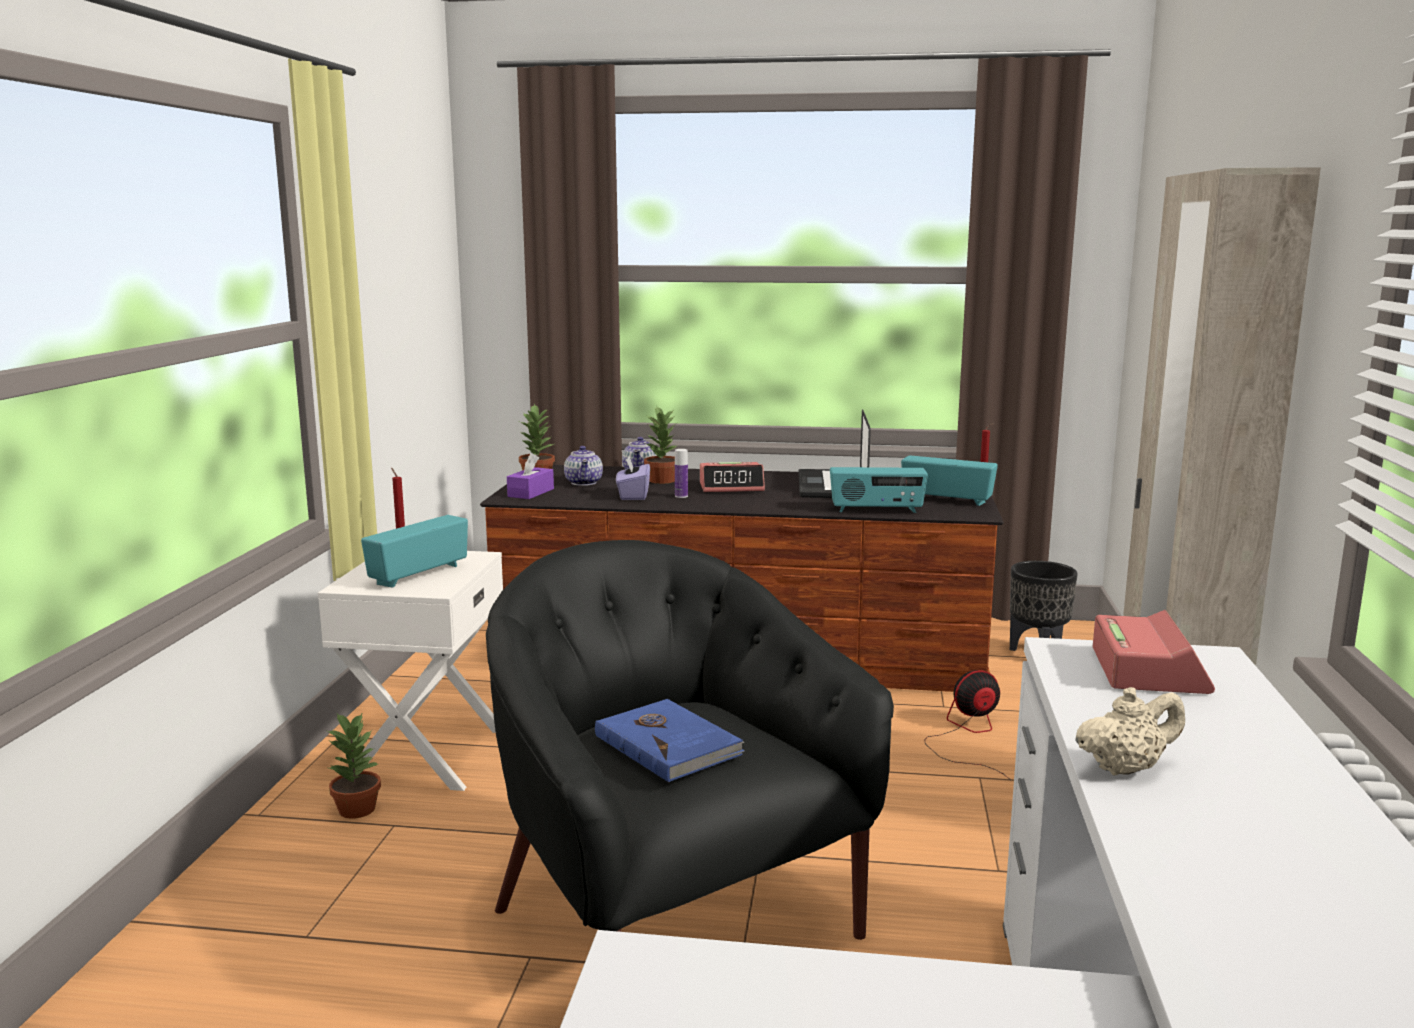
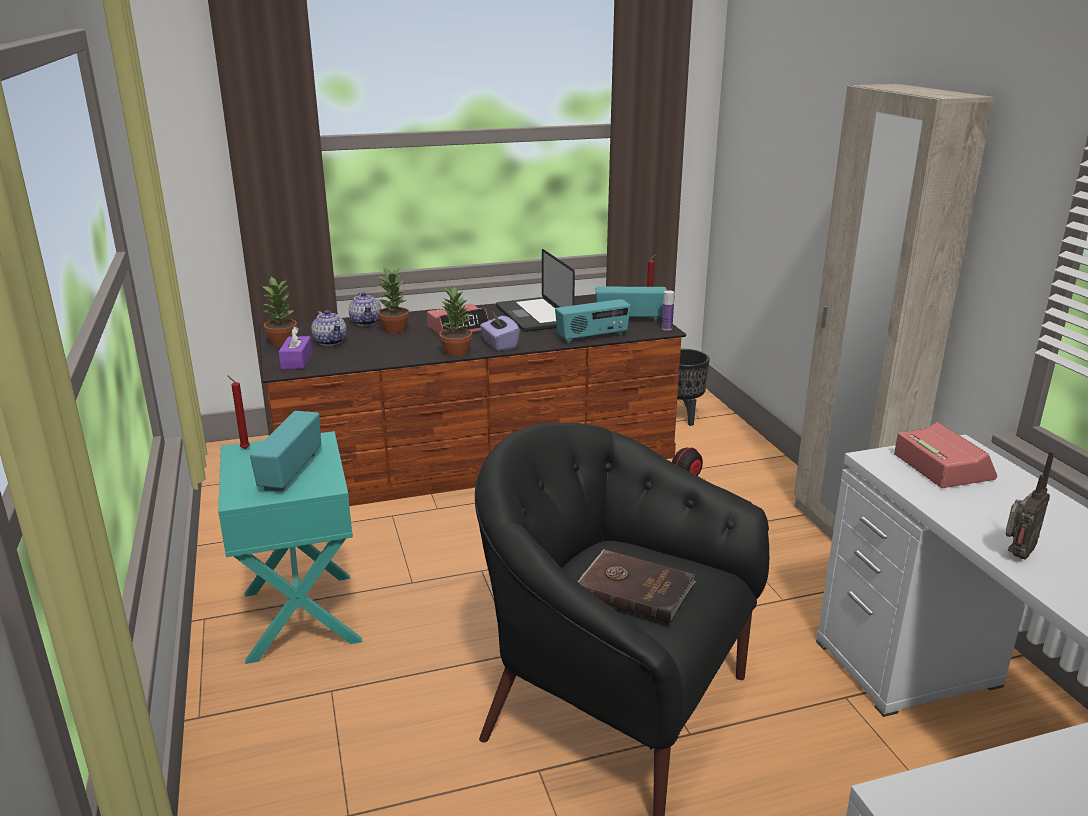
camera: 25 degrees left, 10 degrees up
white nightstand [318,551,503,791] -> turquoise nightstand [218,431,363,664]
potted plant [327,712,381,819] -> potted plant moved to [439,286,473,357]
blue book [595,699,745,782] -> brown book [578,549,696,624]
purple tissue box [616,456,650,500] -> purple tissue box moved to [480,313,520,351]
bottle [675,449,688,498] -> bottle moved to [662,290,674,331]
beige teapot [1075,687,1185,776] -> radio [1006,451,1054,560]

